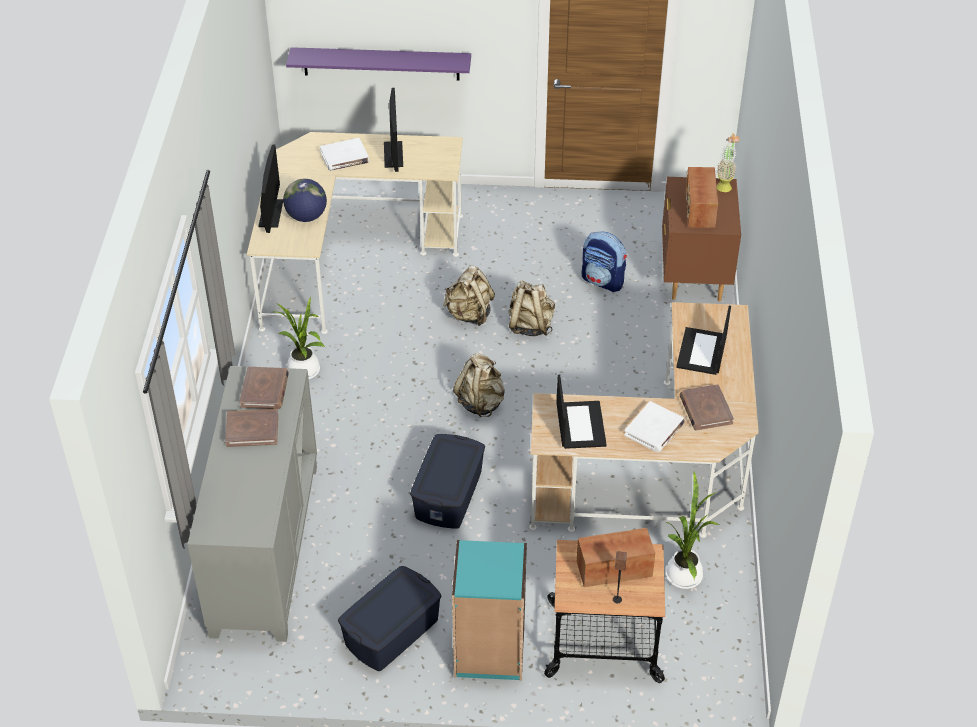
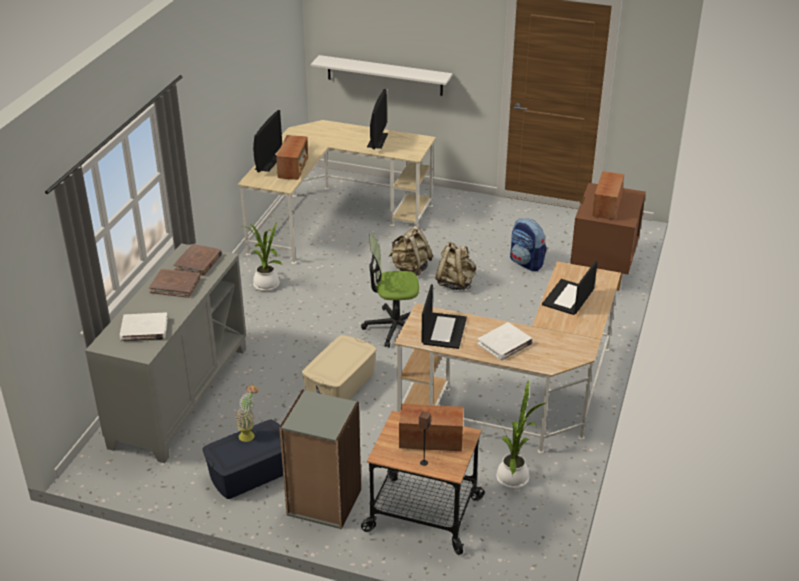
camera: 15 degrees right, 10 degrees down
globe [283,179,327,222] -> radio [276,135,308,180]
purple shelf [286,47,471,80] -> white shelf [311,55,452,96]
white book [320,138,369,171] -> white book moved to [120,312,168,342]
blue storage box [410,434,485,529] -> beige storage box [302,335,377,400]
turquoise bookcase [452,540,527,680] -> grey bookcase [279,389,361,529]
beige backpack [453,353,505,417] -> office chair [361,234,419,348]
brown book [680,384,734,430] -> none
potted plant [717,134,740,192] -> potted plant moved to [235,384,258,442]

